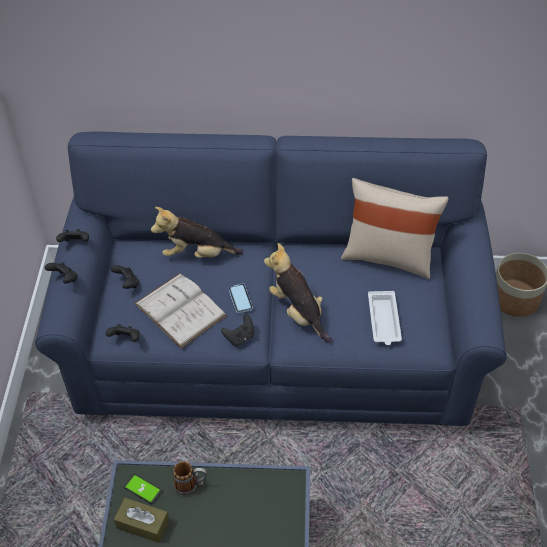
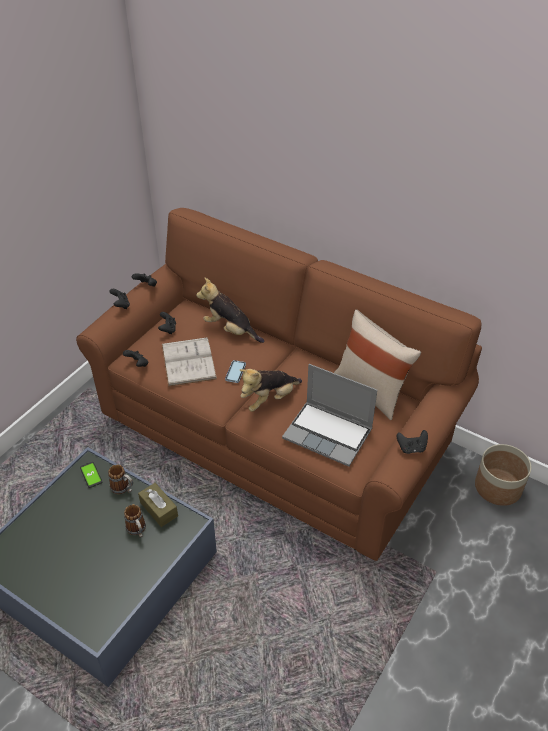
camera: 30 degrees right, 5 degrees down
blue sofa [35,131,507,426] -> brown sofa [76,208,482,561]
brown tissue box [114,498,169,543] -> brown tissue box moved to [138,483,178,527]
black game controller [221,314,254,346] -> black game controller moved to [397,430,428,454]
plush toy [264,243,332,343] -> plush toy turned 120 degrees counterclockwise [240,369,302,412]
white tray [368,291,402,345] -> laptop [282,364,377,467]
none -> mug [124,504,146,537]

